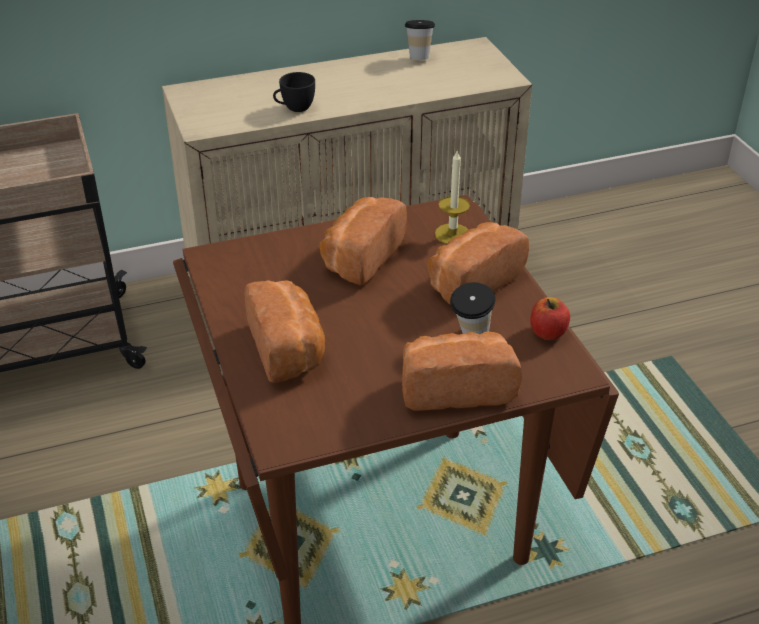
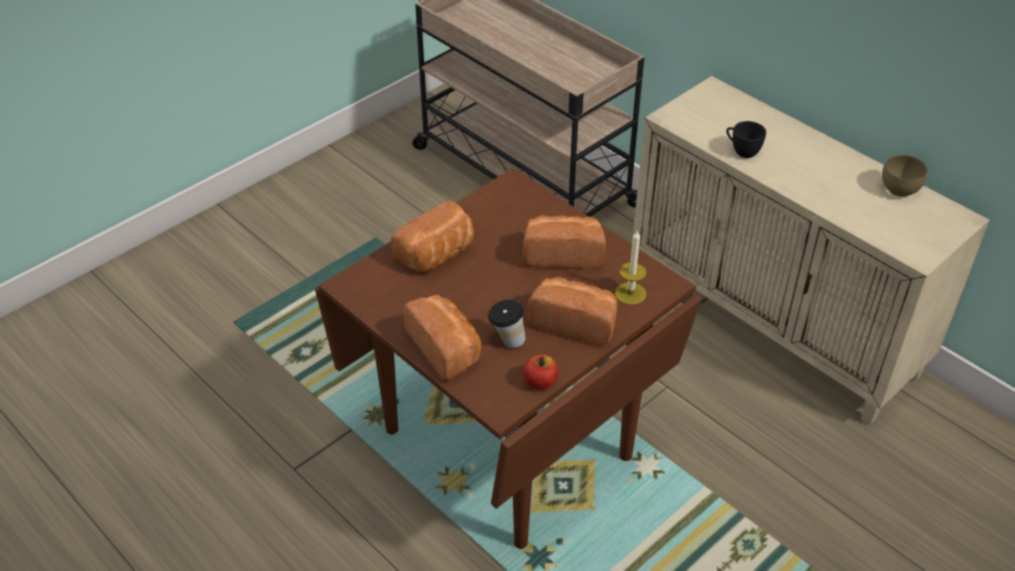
camera: 65 degrees right, 5 degrees up
cup [405,20,435,60] -> brown bowl [882,155,928,197]

